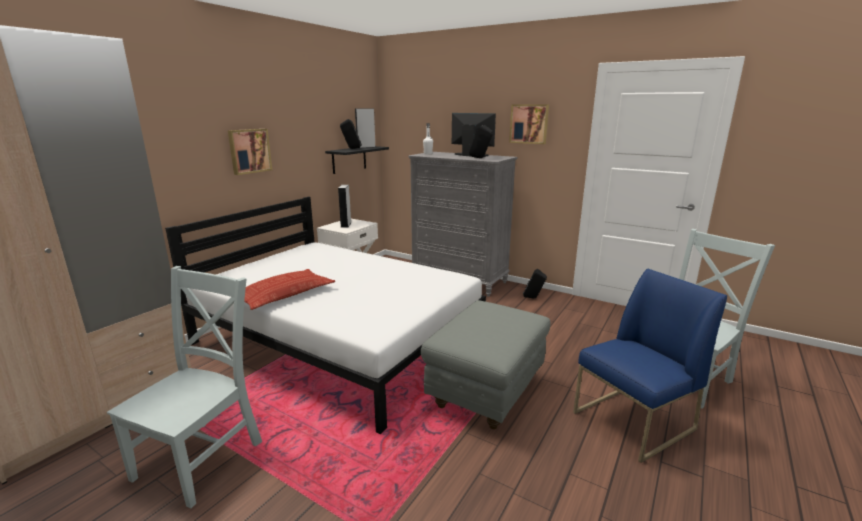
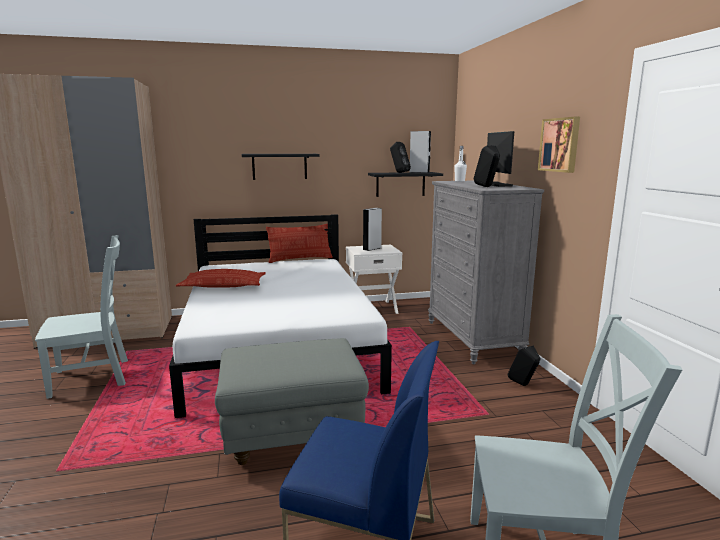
camera: 45 degrees right, 5 degrees down
picture [228,129,272,175] -> black shelf [242,154,320,180]
none -> pillow [266,224,333,263]

